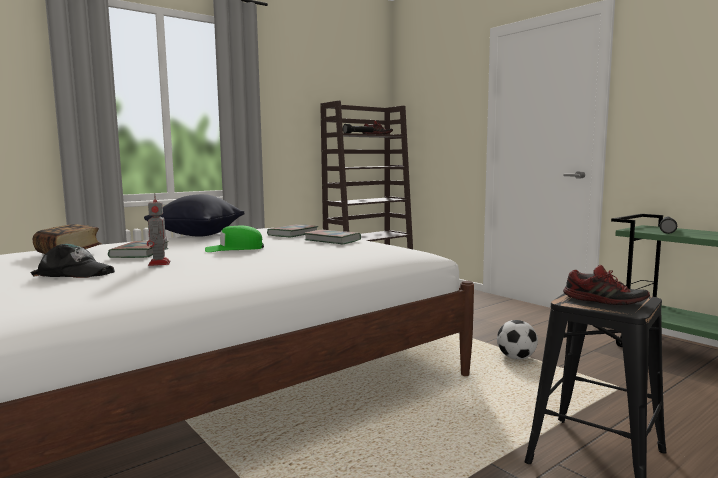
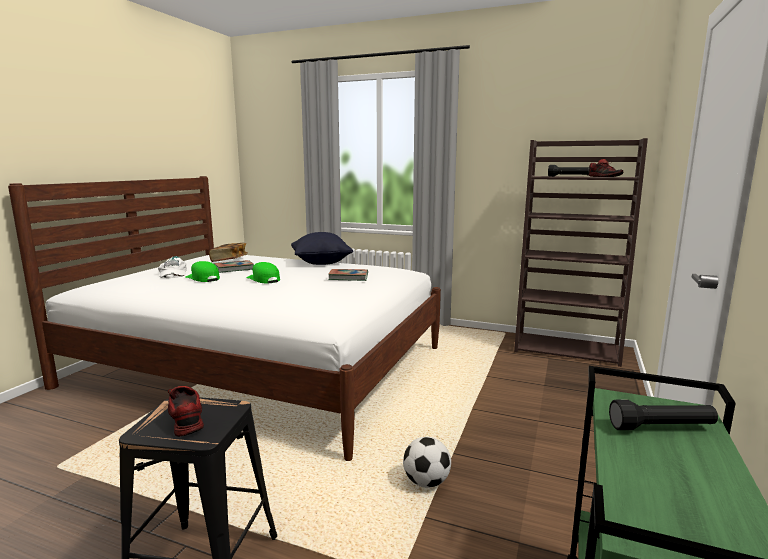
camera: 60 degrees right, 5 degrees up
black cap [30,244,115,278] -> white cap [158,256,187,278]
toy robot [147,193,170,266] -> green cap [185,261,220,282]
book [304,230,361,244] -> none
shoe [563,265,650,305] -> shoe turned 150 degrees clockwise [168,386,204,437]

